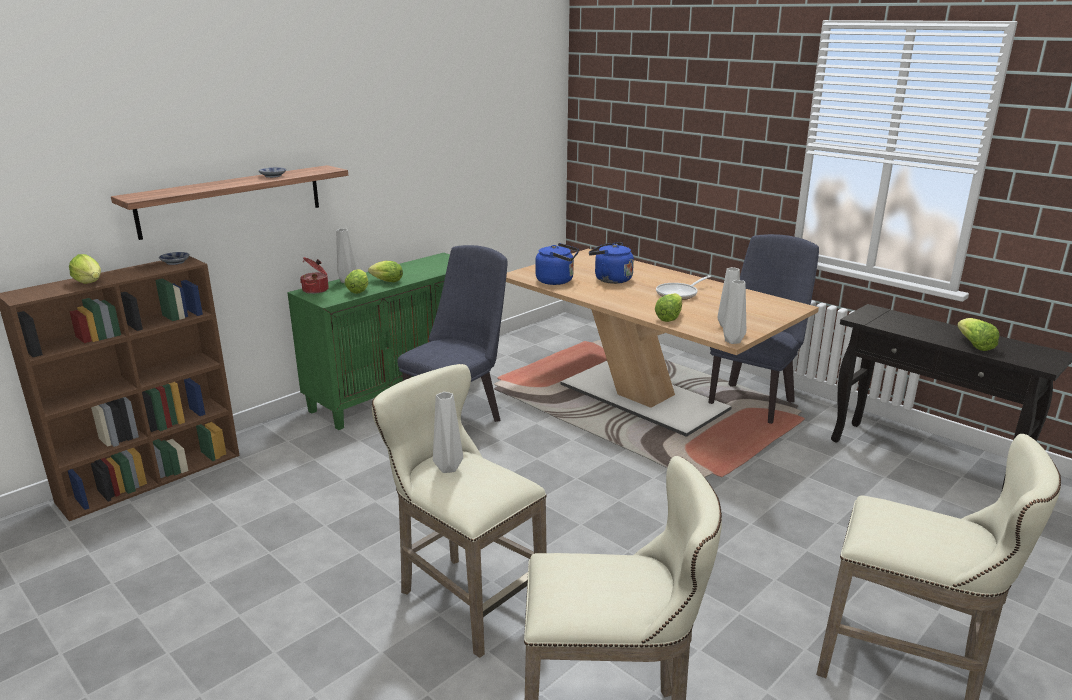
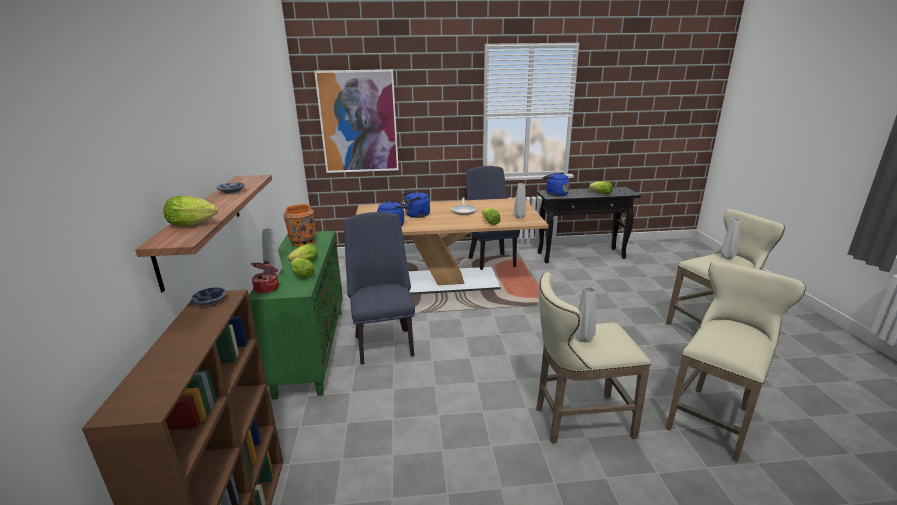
camera: 50 degrees left, 0 degrees up
lettuce [69,254,101,284] -> lettuce moved to [164,196,218,226]
grey vase [723,280,746,344] -> grey vase moved to [721,218,741,259]
none -> orange vase [283,204,317,246]
none -> picture [314,69,399,173]
none -> blue kettle [543,173,570,196]

